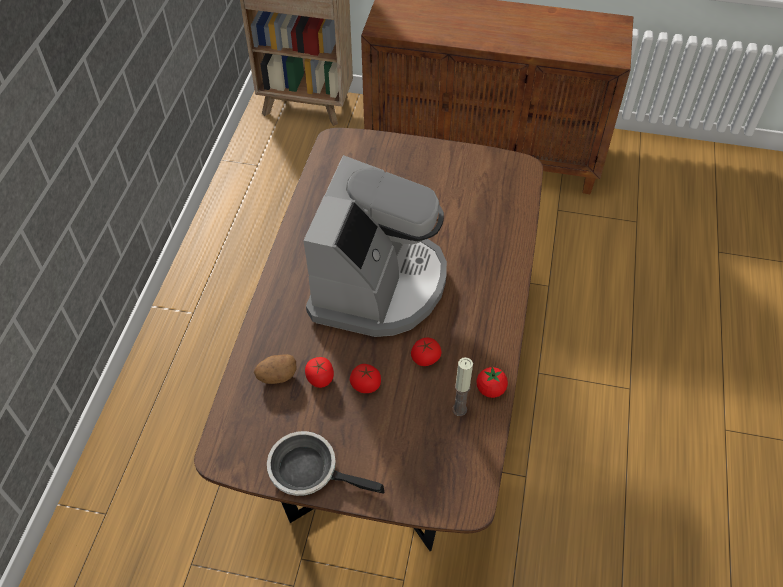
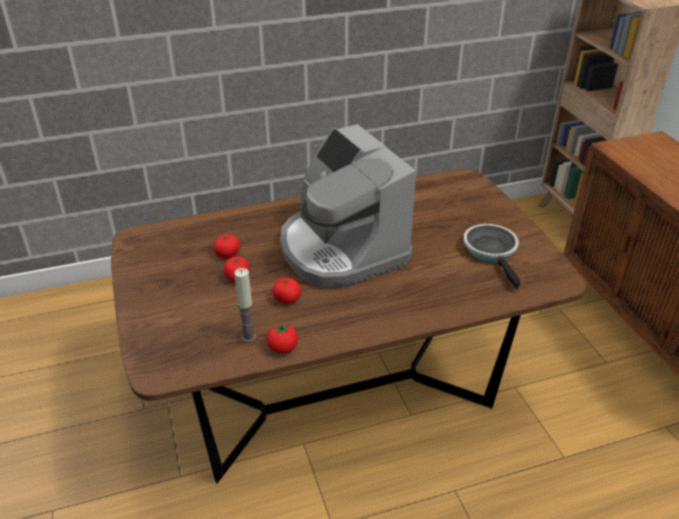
camera: 60 degrees right, 15 degrees down
potato [254,354,296,384] -> none
frying pan [267,431,384,496] -> frying pan moved to [464,224,520,290]
coffee machine [303,155,447,337] -> coffee machine turned 75 degrees clockwise [280,124,416,288]

